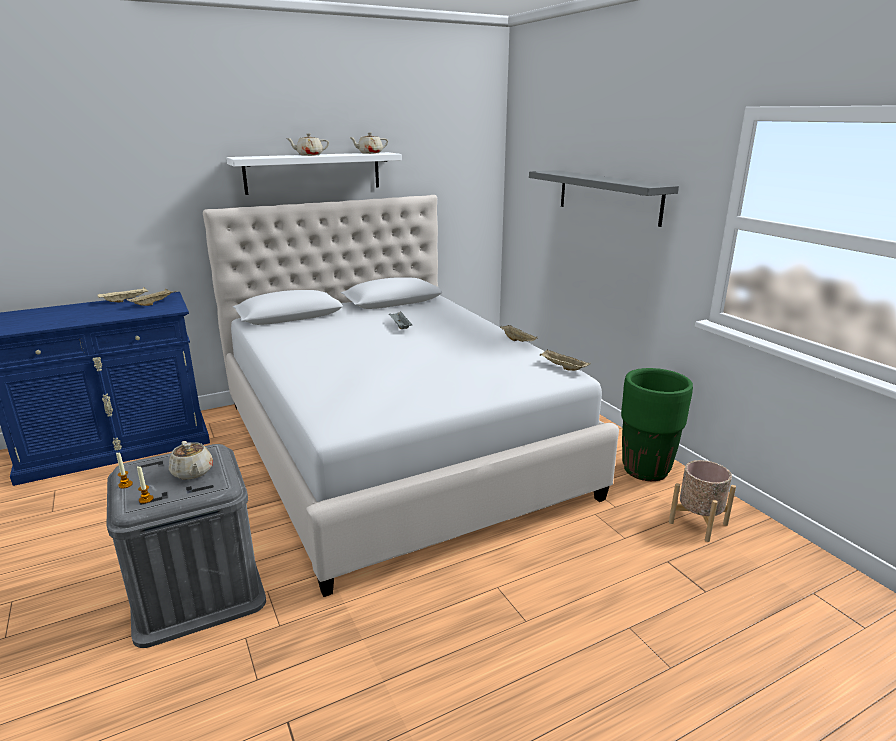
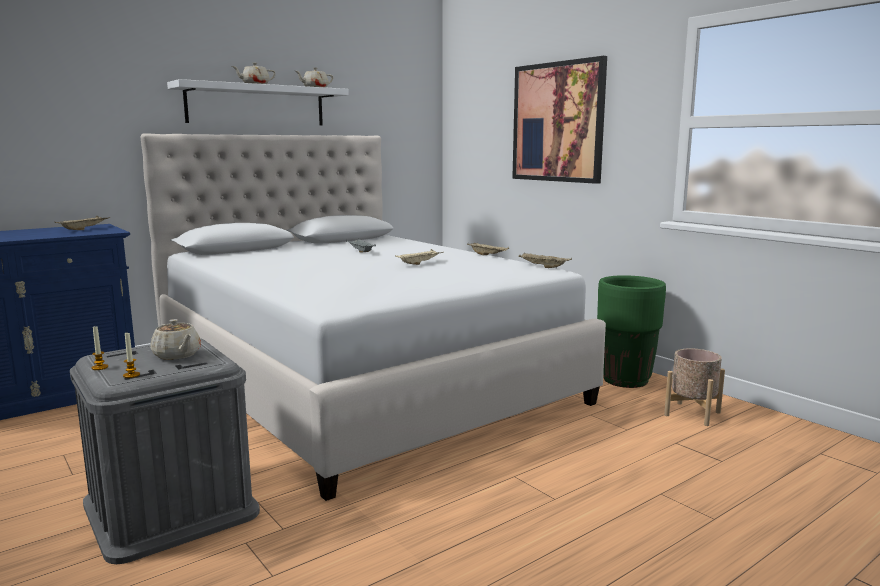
camera: 10 degrees left, 10 degrees down
beige tray [97,287,148,302] -> beige tray moved to [395,249,444,265]
grey shelf [529,170,679,227] -> picture [512,56,607,184]

